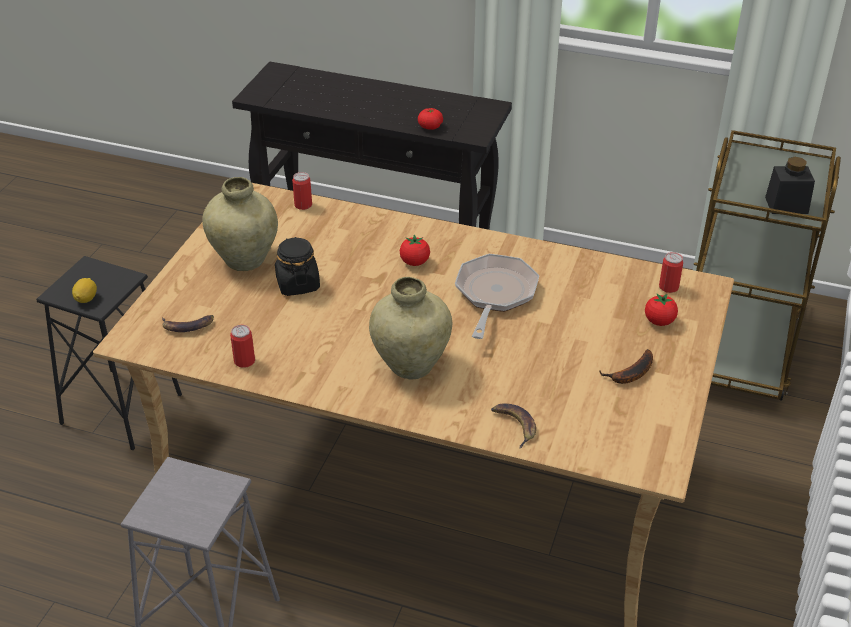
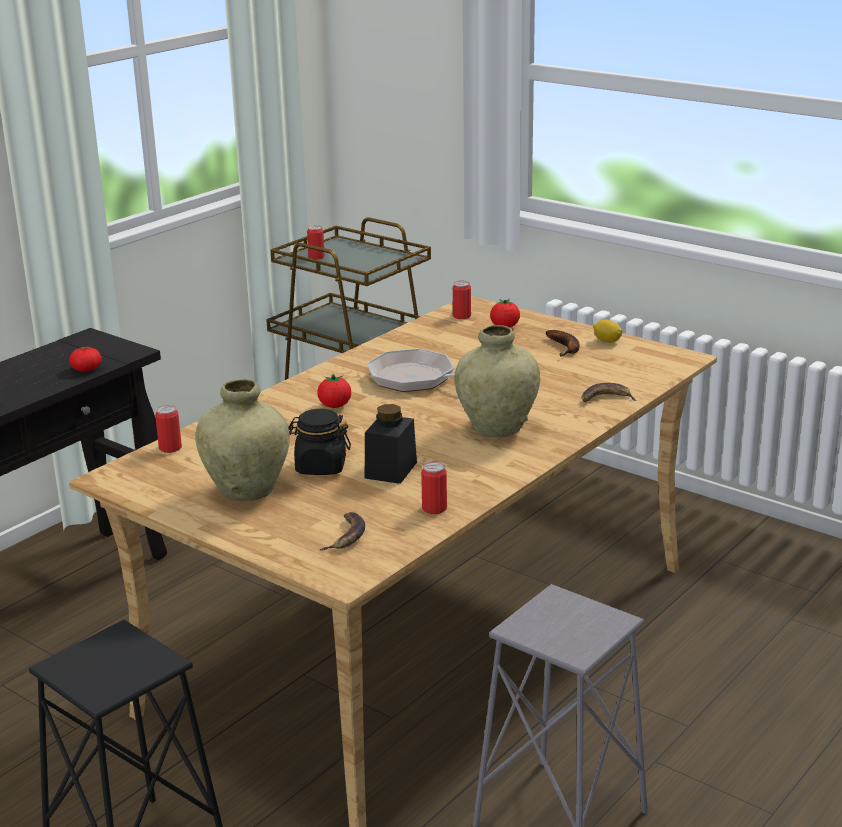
camera: 70 degrees left, 15 degrees down
lemon [72,278,97,303] -> lemon moved to [593,319,622,343]
black jar [765,157,815,214] -> black jar moved to [365,404,417,484]
none -> can [307,225,325,259]

